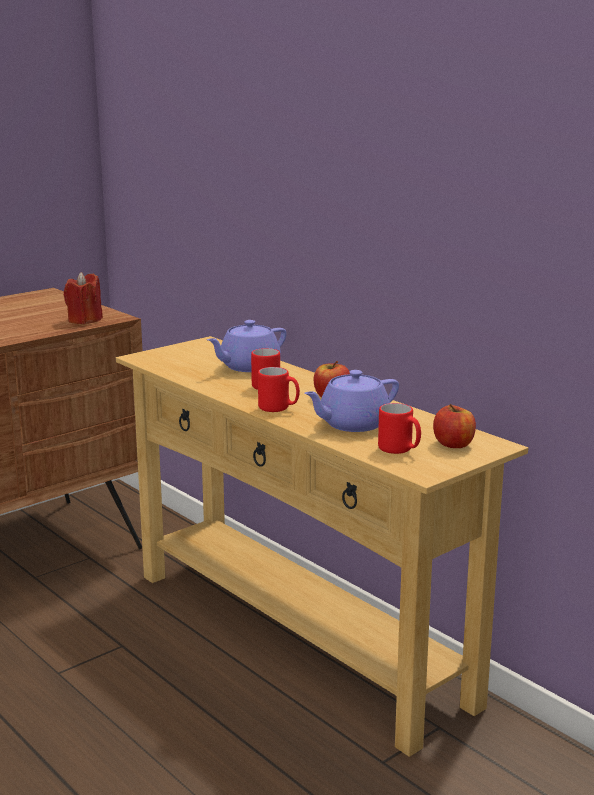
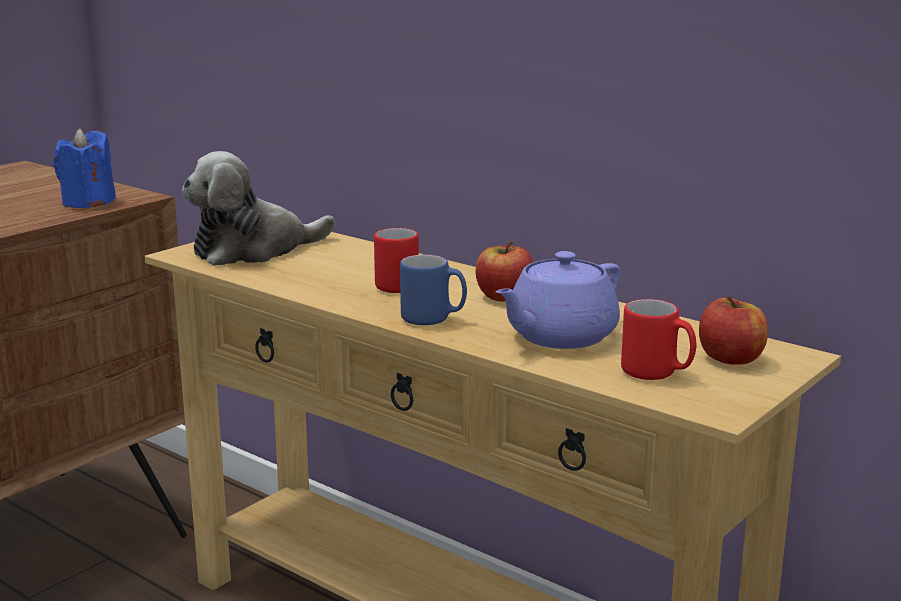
camera: 10 degrees left, 0 degrees up
red candle [64,272,103,324] -> blue candle [53,128,116,208]
purple teapot [207,320,287,372] -> none
red mug [258,367,300,412] -> blue mug [400,254,467,325]
none -> plush toy [182,151,335,266]

